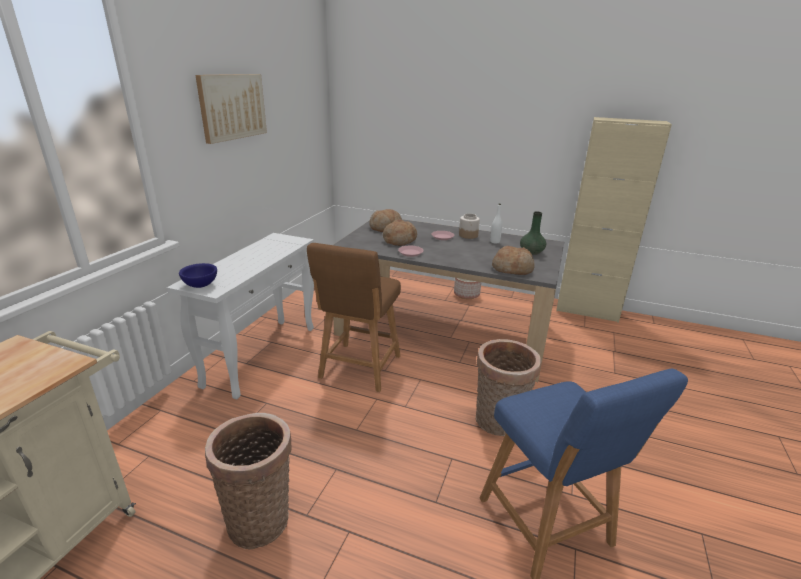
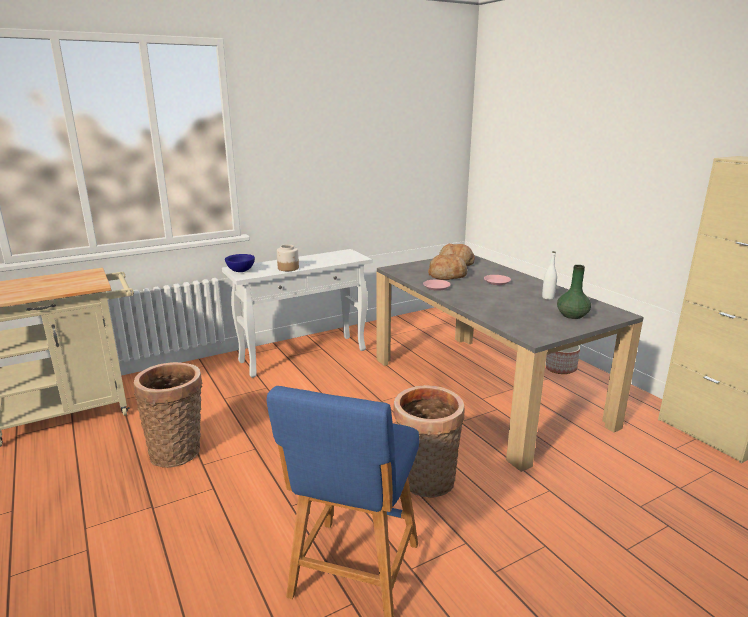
camera: 40 degrees right, 5 degrees down
picture [195,74,267,144] -> none
brown stool [307,243,401,392] -> none
jar [459,214,480,239] -> jar moved to [277,244,299,271]
bread [492,246,535,275] -> none

